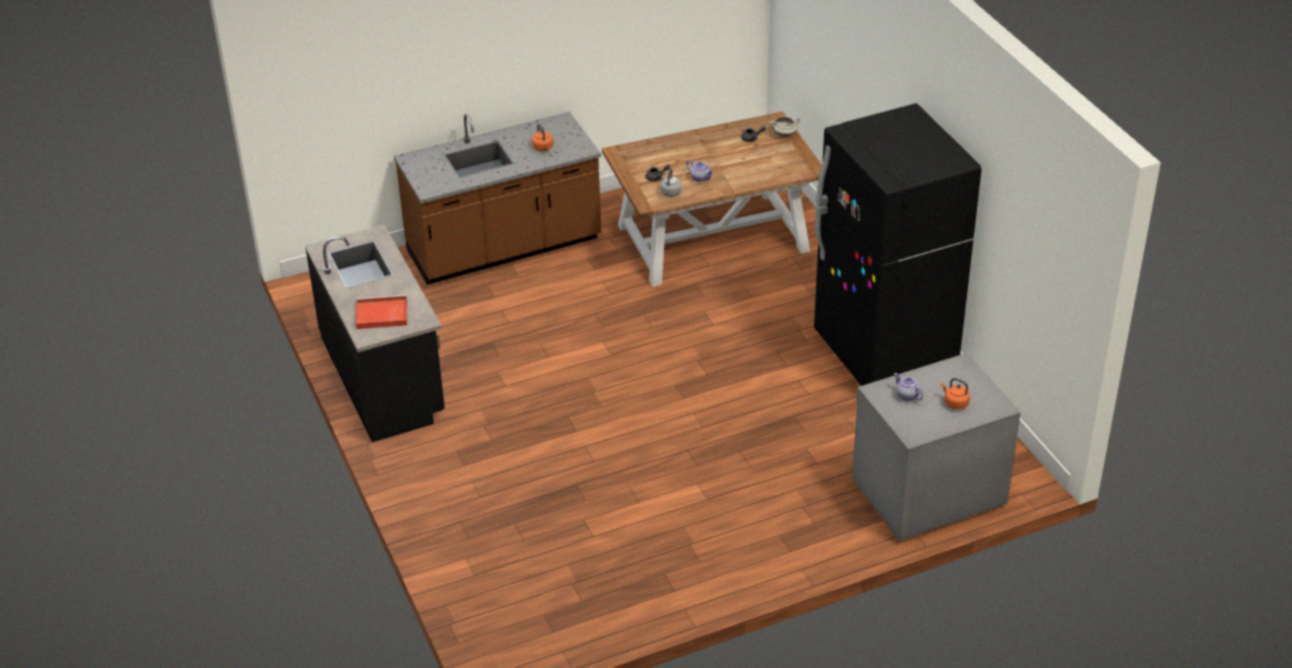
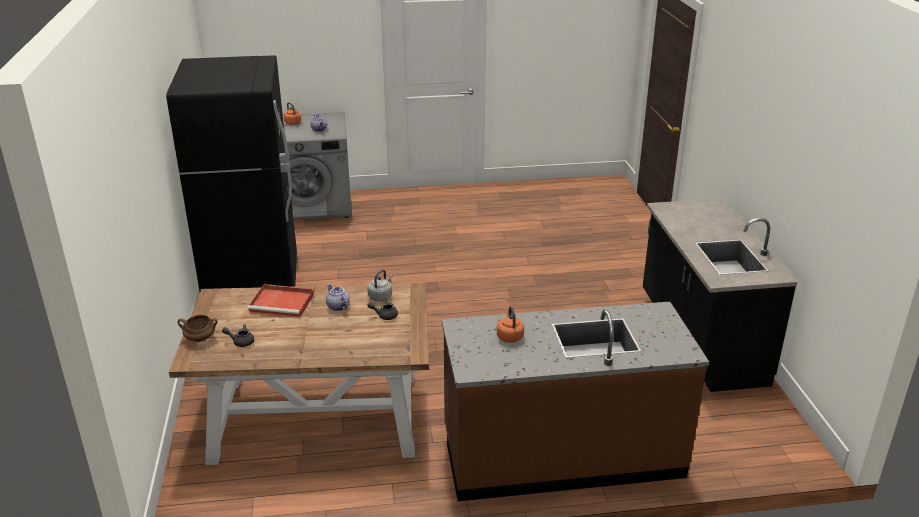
camera: 165 degrees left, 10 degrees down
red tray [356,295,407,329] -> red tray moved to [248,284,314,318]
white cooking pot [770,116,800,138] -> brown cooking pot [178,315,218,342]

